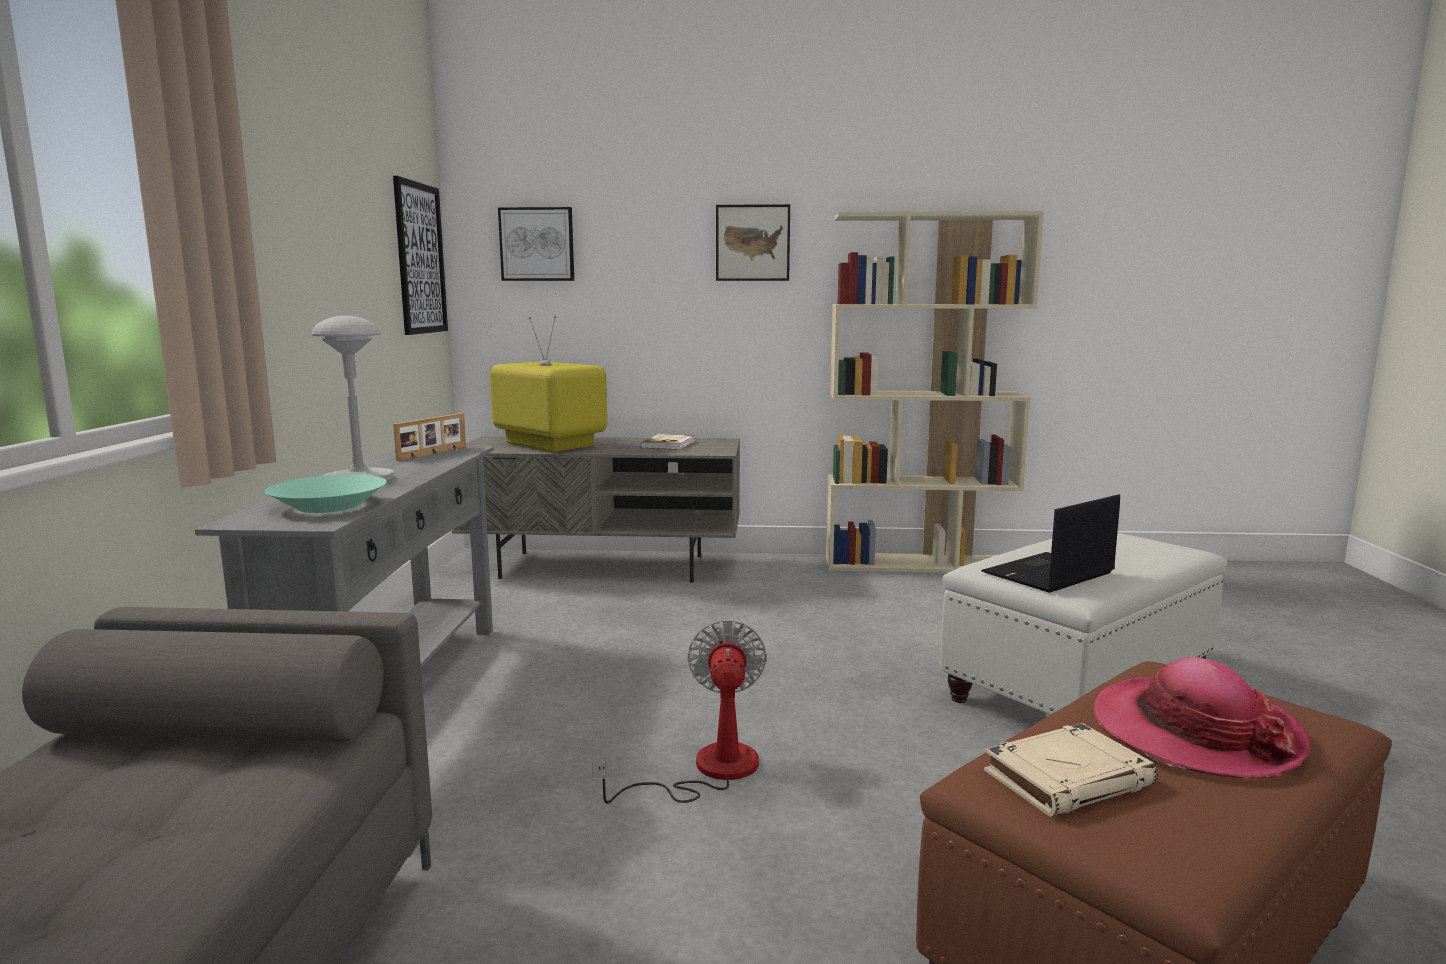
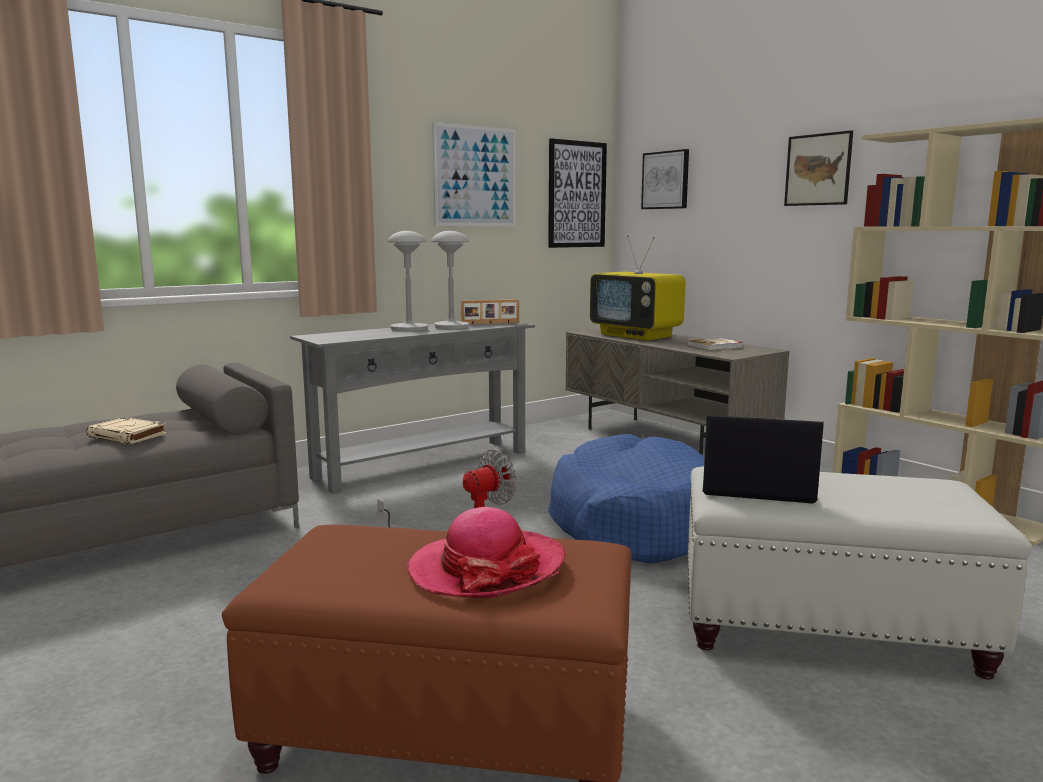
camera: 50 degrees right, 0 degrees up
turquoise bowl [265,475,386,513] -> none
television [490,316,607,452] -> television turned 135 degrees clockwise [590,235,686,341]
beige book [984,723,1158,817] -> beige book moved to [86,417,167,444]
none -> grey table lamp [431,231,469,330]
none -> picture [432,122,516,226]
none -> blue dog bed [548,434,705,564]

